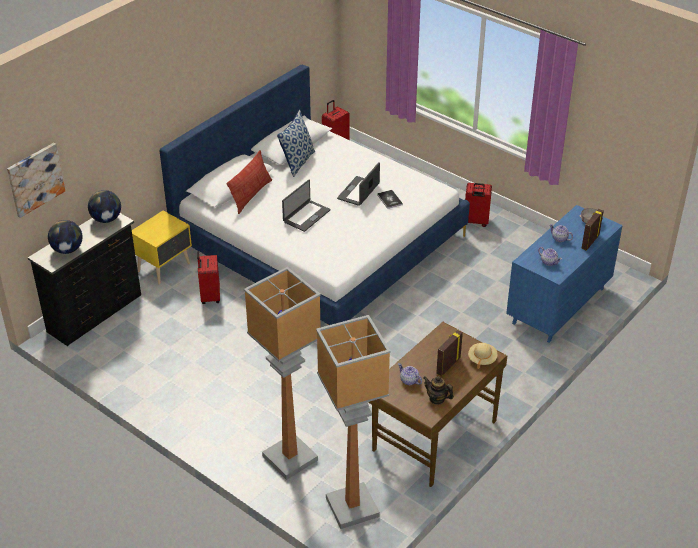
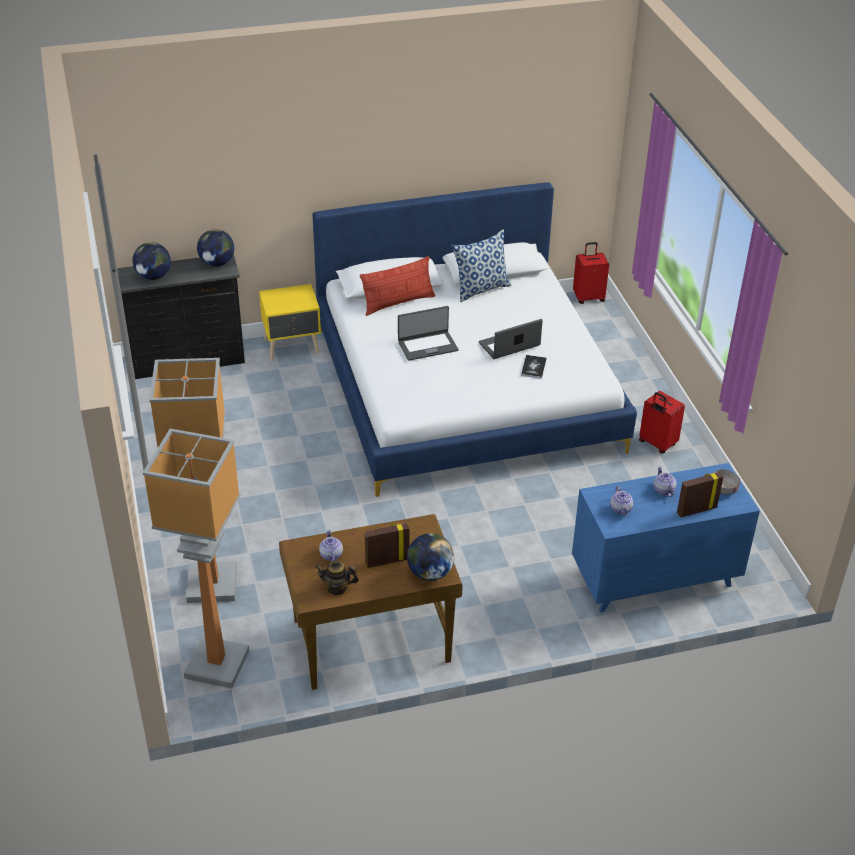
camera: 35 degrees right, 0 degrees up
picture [7,143,65,218] -> none
red suitcase [197,251,220,304] -> none
teapot [423,376,454,405] -> teapot turned 60 degrees counterclockwise [315,560,359,595]
beige hat [468,343,497,369] -> globe [407,533,454,581]

